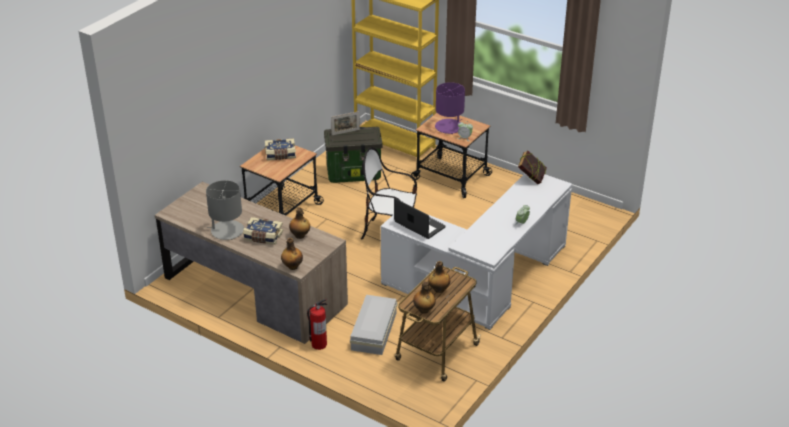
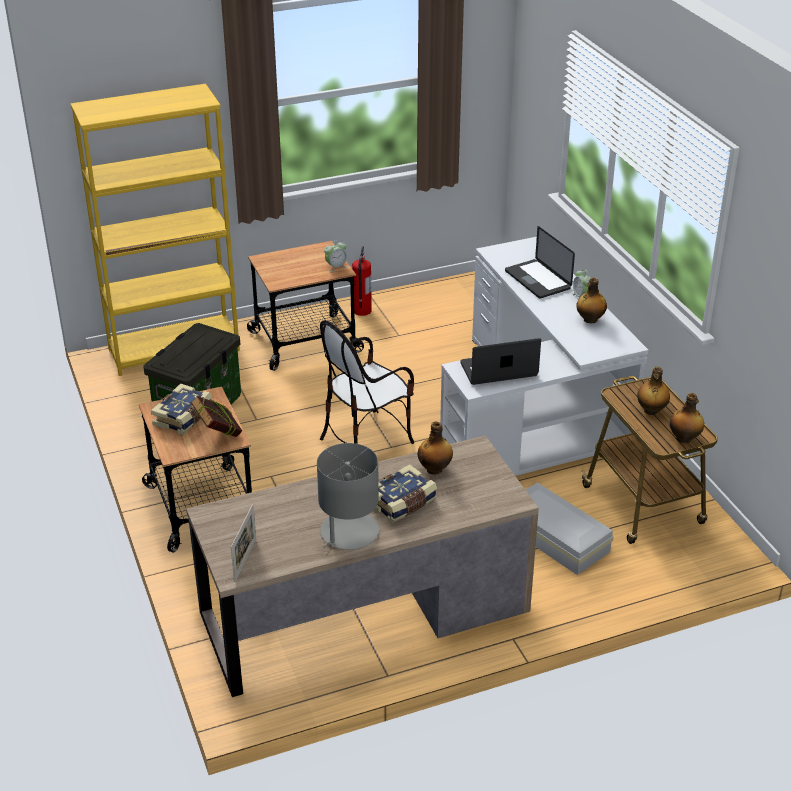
camera: 55 degrees left, 0 degrees up
bottle [281,238,303,270] -> bottle moved to [577,278,607,323]
fire extinguisher [307,299,327,350] -> fire extinguisher moved to [352,246,372,316]
picture frame [331,111,360,135] -> picture frame moved to [231,504,256,582]
purple table lamp [435,82,465,134] -> none
book [518,150,547,184] -> book moved to [190,396,242,437]
none -> laptop [505,226,575,299]

